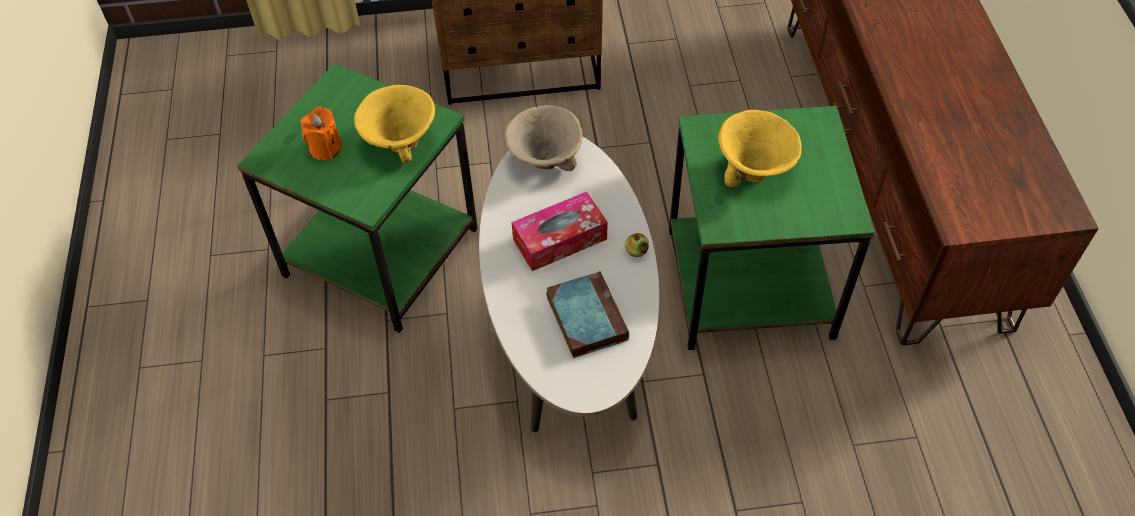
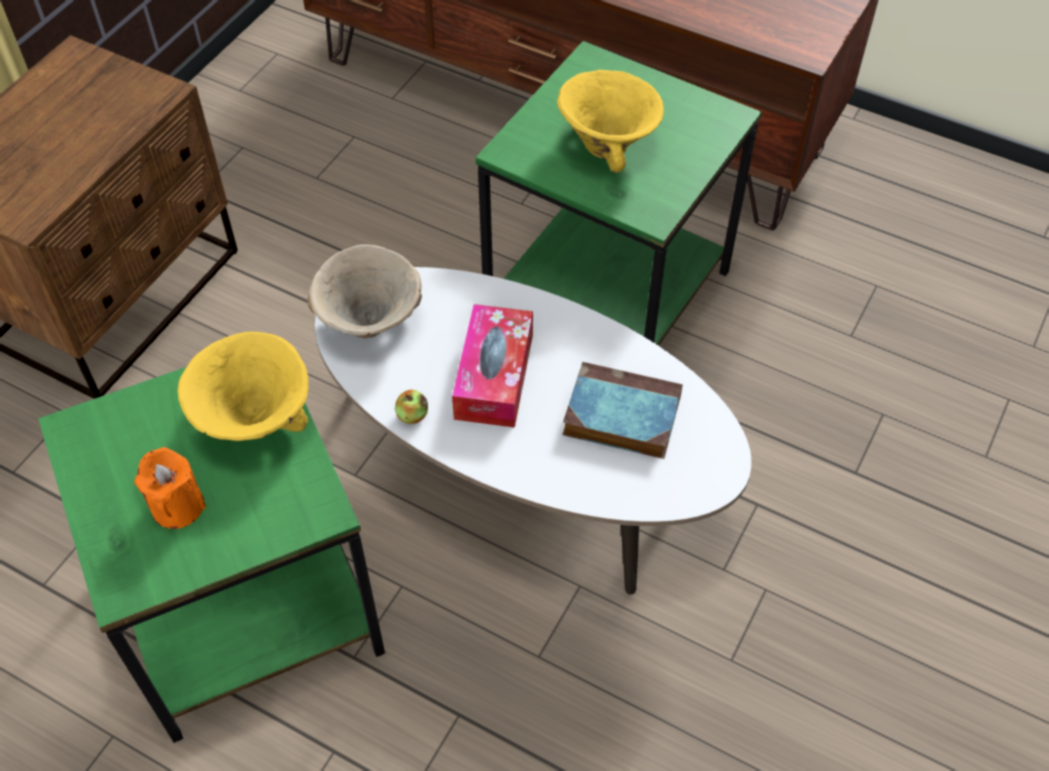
camera: 55 degrees left, 0 degrees up
apple [625,233,649,257] -> apple moved to [395,390,428,424]

